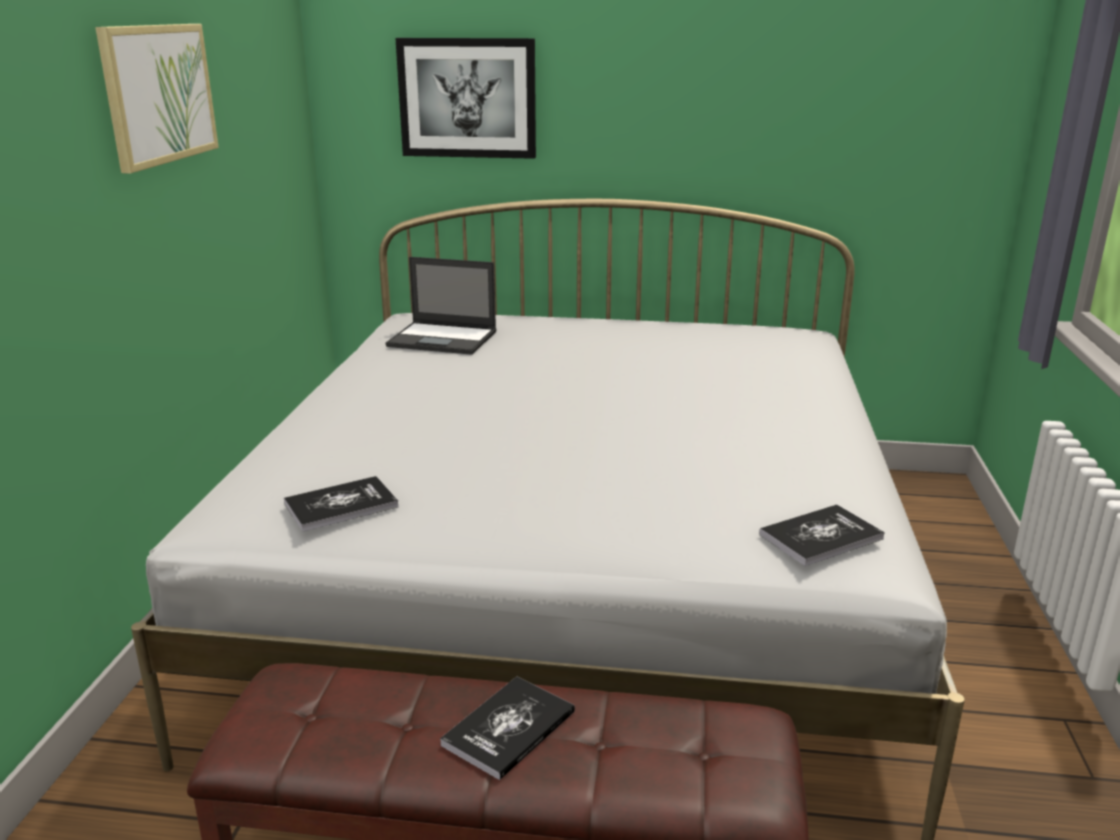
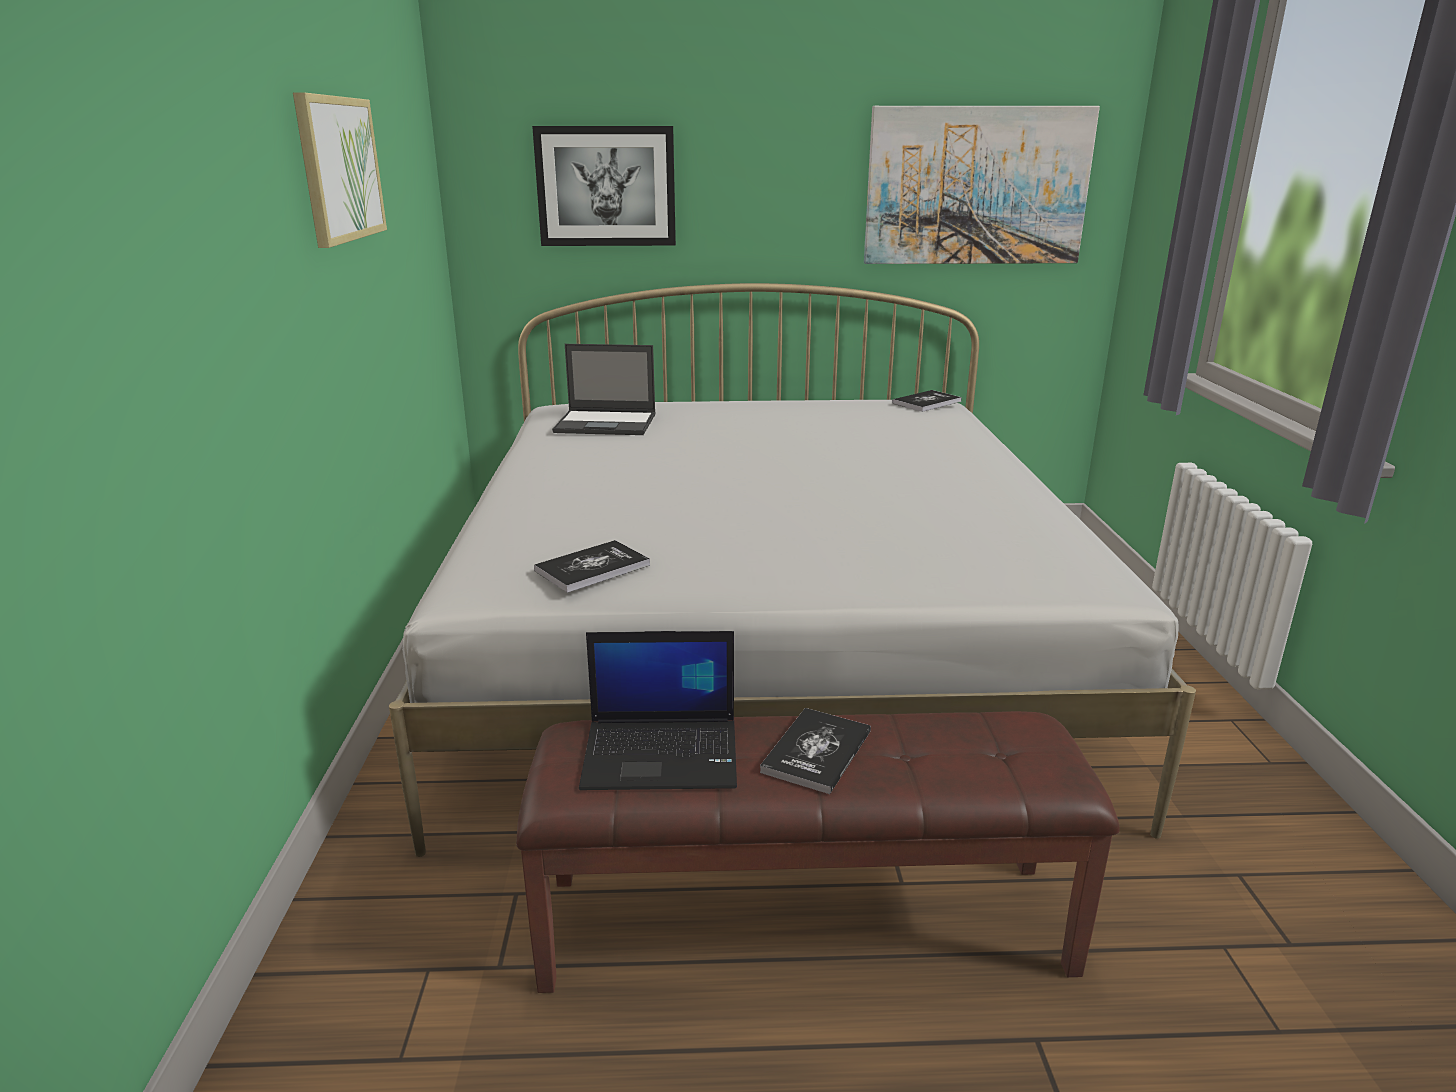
camera: 10 degrees left, 0 degrees up
book [759,505,885,566] -> book moved to [893,390,962,412]
none -> laptop [579,631,737,790]
none -> picture [864,106,1100,264]

